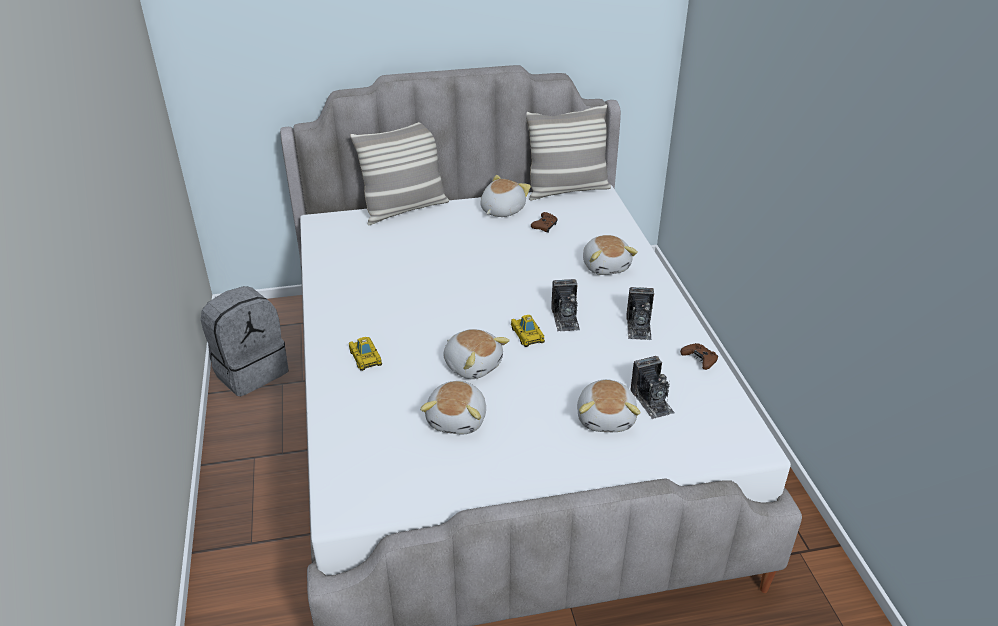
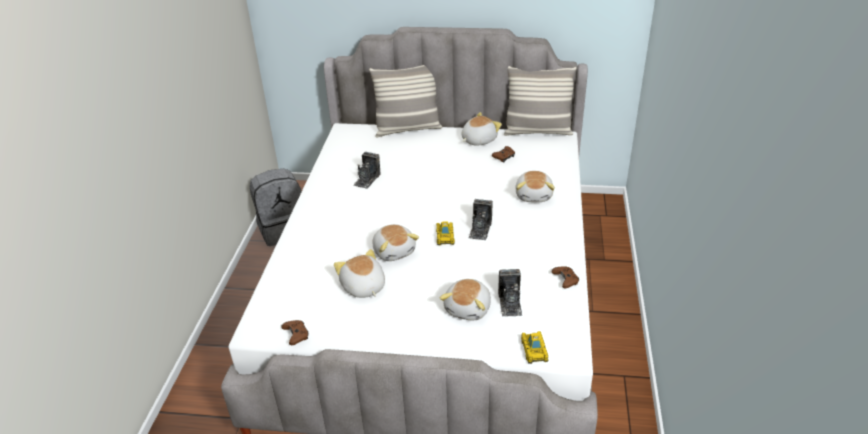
camera: 20 degrees right, 0 degrees up
toy car [349,337,382,371] -> toy car moved to [521,331,548,364]
plush toy [420,381,486,434] -> plush toy turned 120 degrees clockwise [334,249,385,298]
camera [626,287,654,340] -> camera moved to [353,152,380,189]
none -> brown game controller [282,320,309,345]

